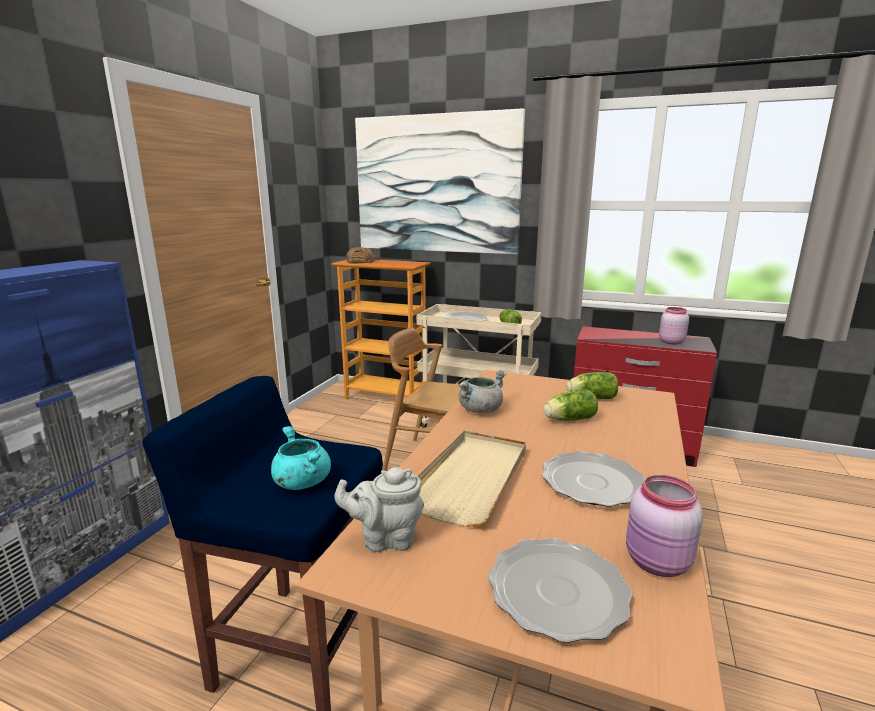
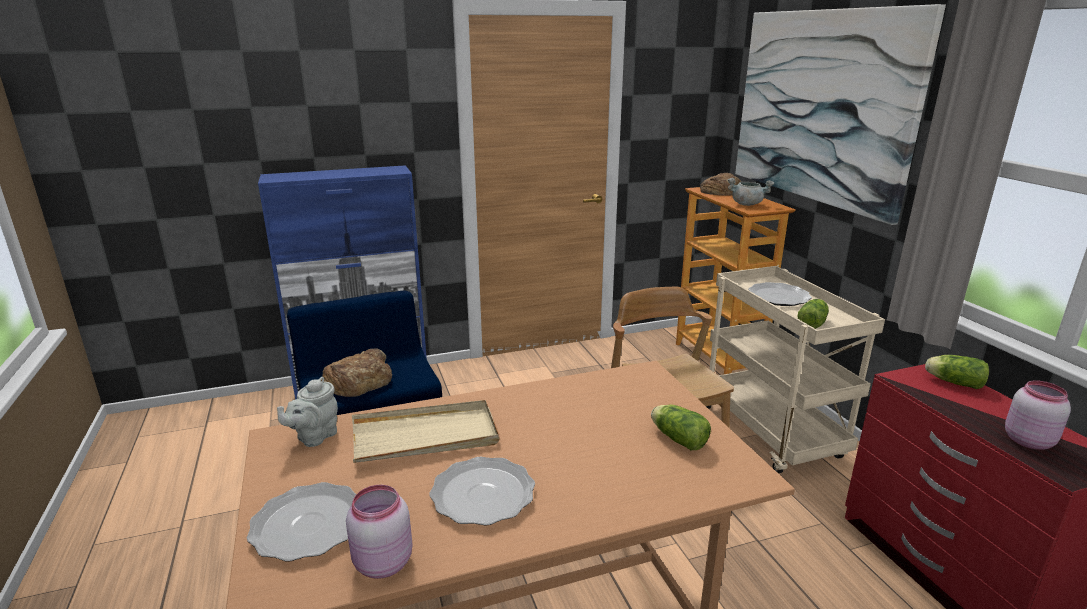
camera: 50 degrees right, 5 degrees up
turquoise cooking pot [271,426,331,490] -> bread [321,348,392,397]
grey teapot [334,467,424,552] -> grey teapot turned 105 degrees counterclockwise [277,377,338,447]
grey cooking pot [459,370,506,414] -> grey cooking pot moved to [728,178,774,206]
lettuce [543,389,598,421] -> lettuce moved to [925,355,989,389]

